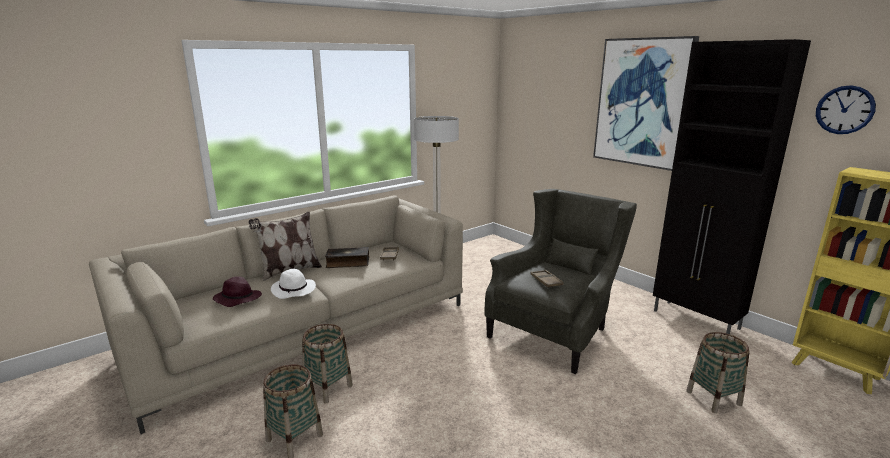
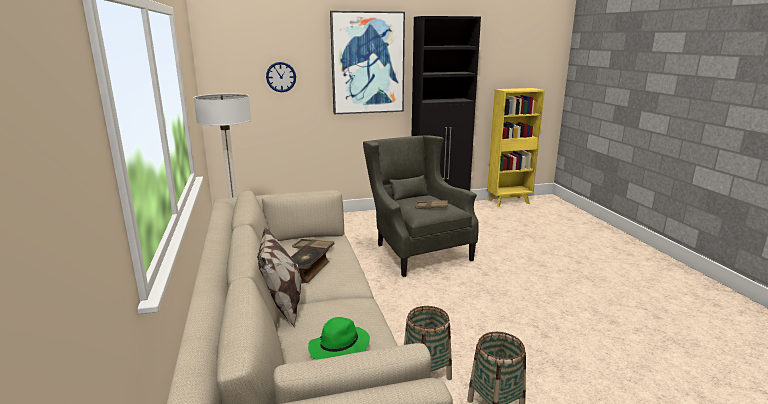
camera: 65 degrees left, 0 degrees up
purple hat [213,277,262,307] -> green hat [308,317,370,360]
white hat [271,269,316,299] -> none
basket [686,332,750,413] -> none
wall clock [816,85,876,134] -> wall clock moved to [266,62,296,92]

